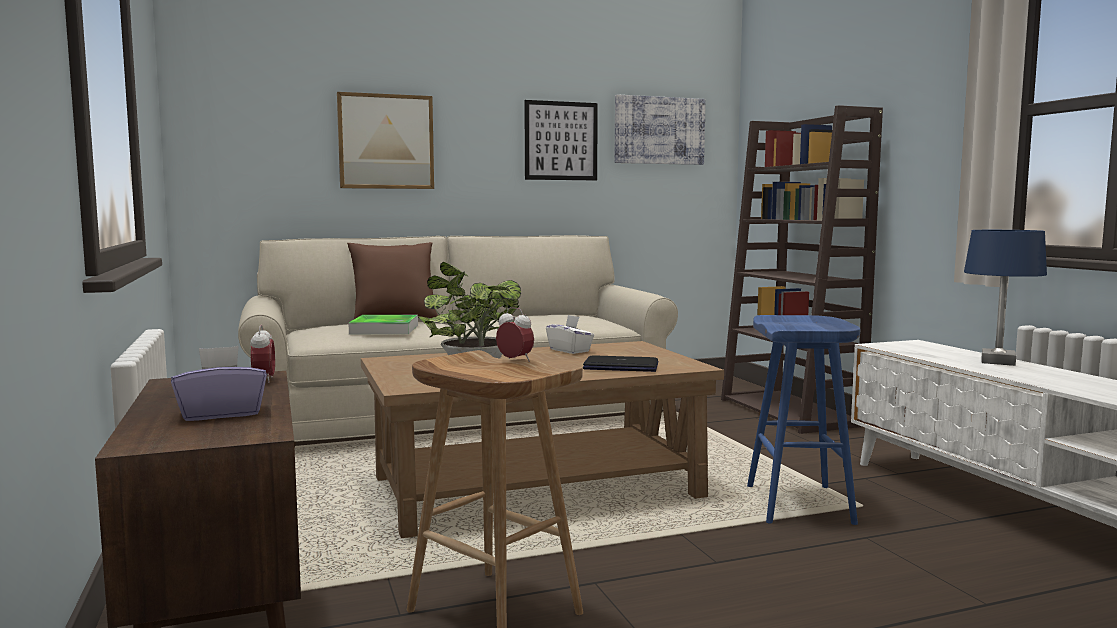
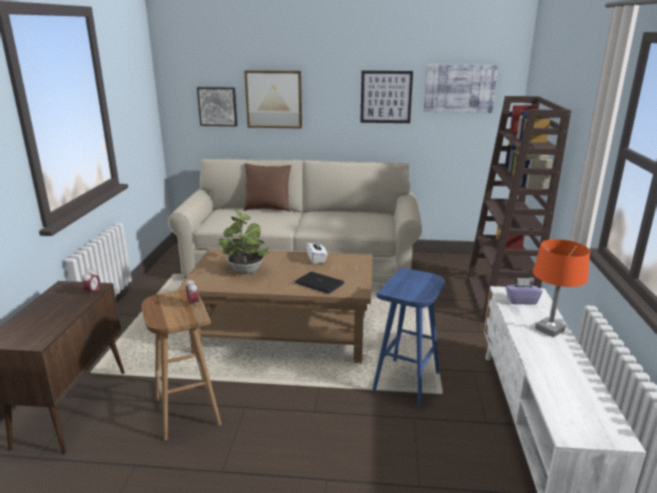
camera: 25 degrees right, 15 degrees up
purple tissue box [171,346,267,421] -> purple tissue box moved to [506,278,542,305]
tray [348,315,418,334] -> none
blue table lamp [964,230,1047,366] -> orange table lamp [533,239,590,337]
none -> picture [197,87,237,126]

